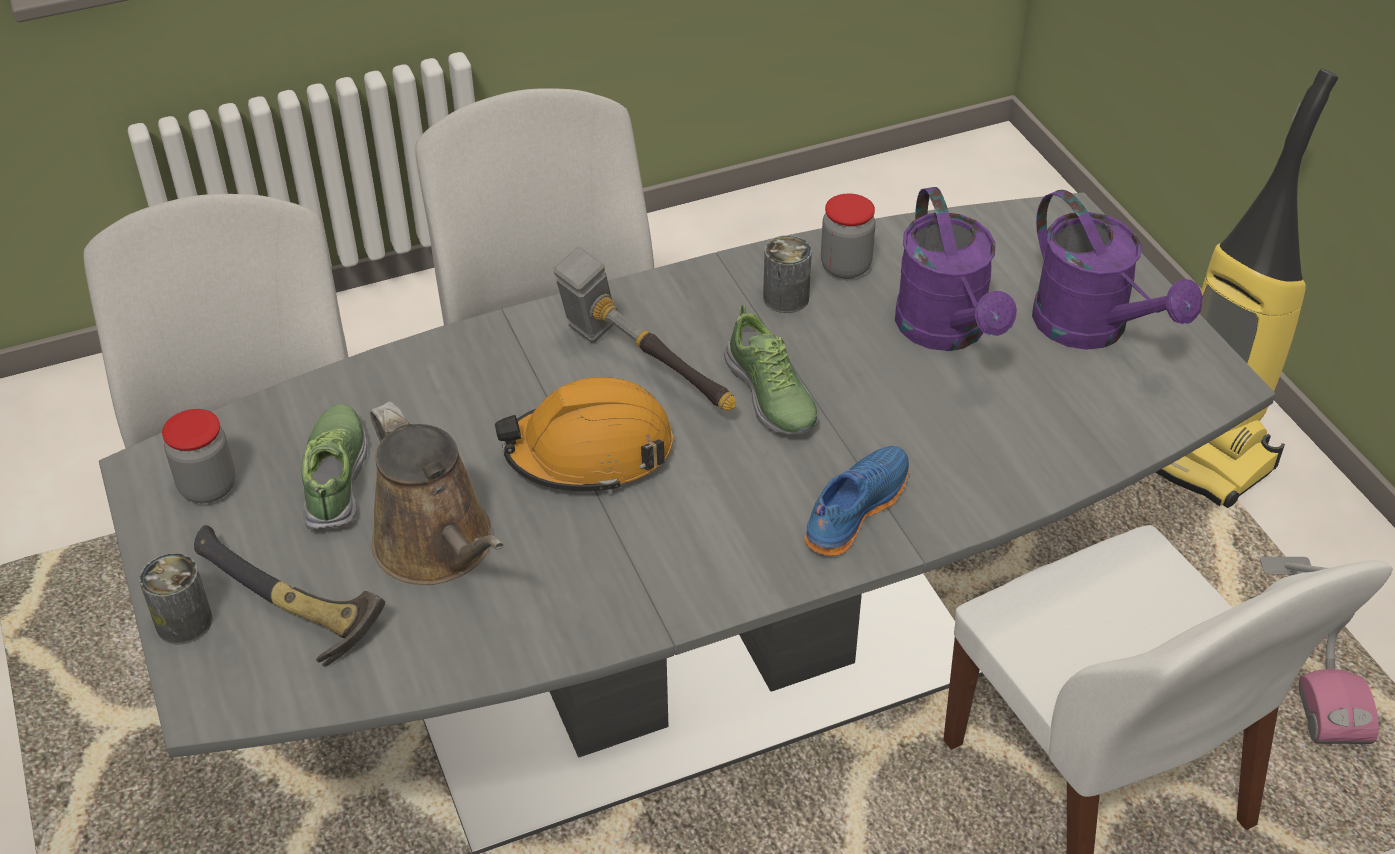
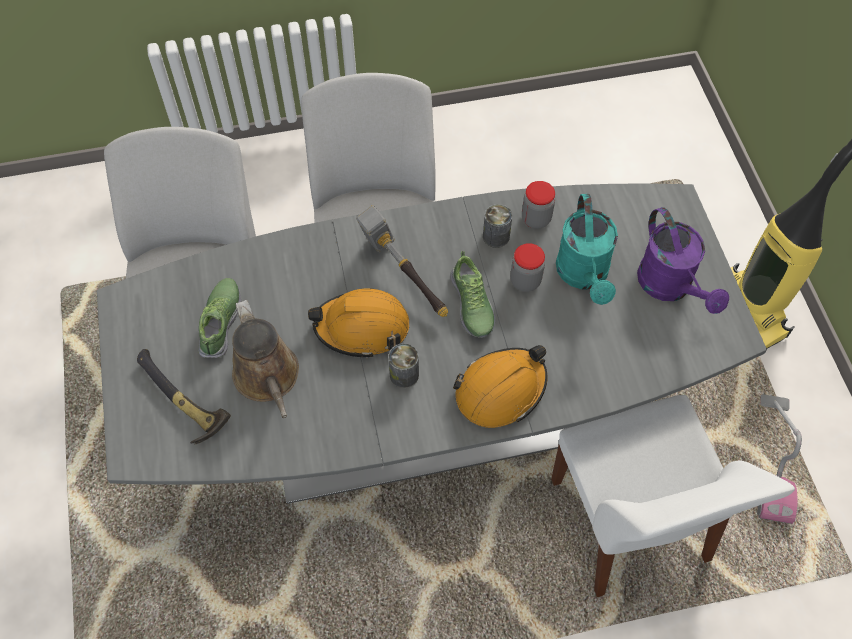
camera: 10 degrees right, 15 degrees up
can [139,553,213,644] -> can moved to [388,343,419,388]
jar [162,409,235,503] -> jar moved to [510,243,545,292]
blue shoe [805,446,909,556] -> orange hard hat [453,345,548,428]
purple watering can [895,187,1017,351] -> turquoise watering can [556,194,618,305]

